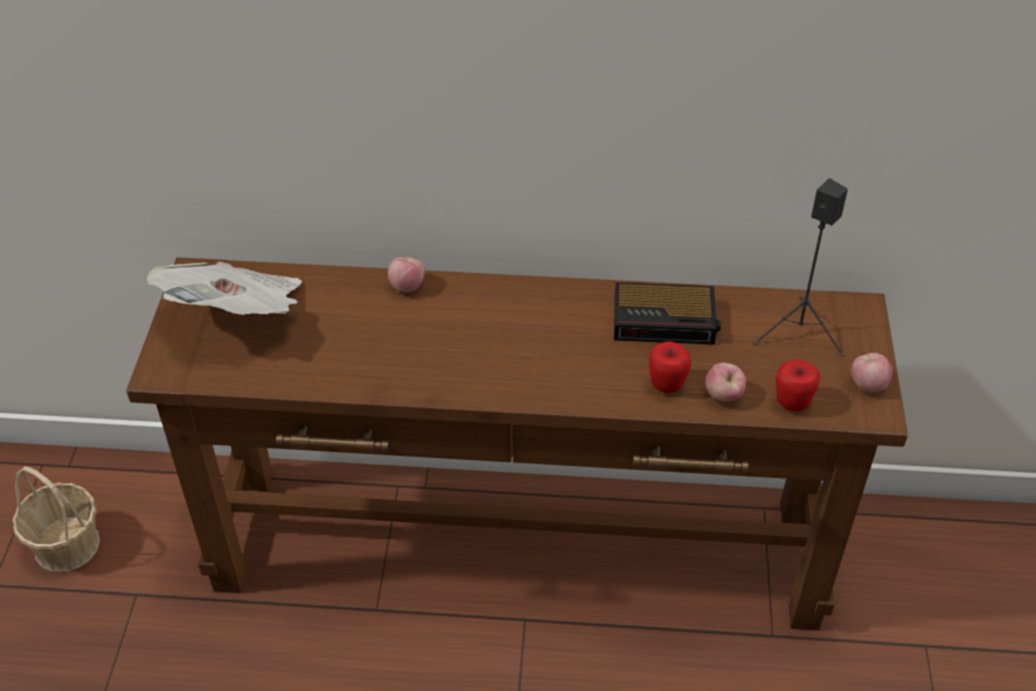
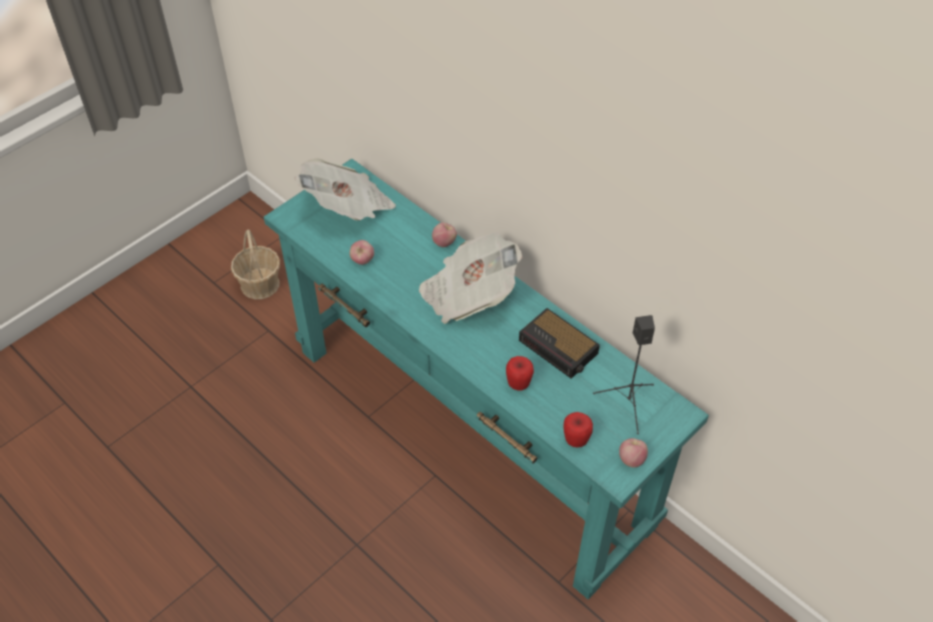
camera: 40 degrees right, 5 degrees up
brown console table [126,257,908,631] -> turquoise console table [264,159,709,599]
apple [705,363,746,401] -> apple moved to [350,240,374,265]
none -> newspaper [419,232,522,324]

